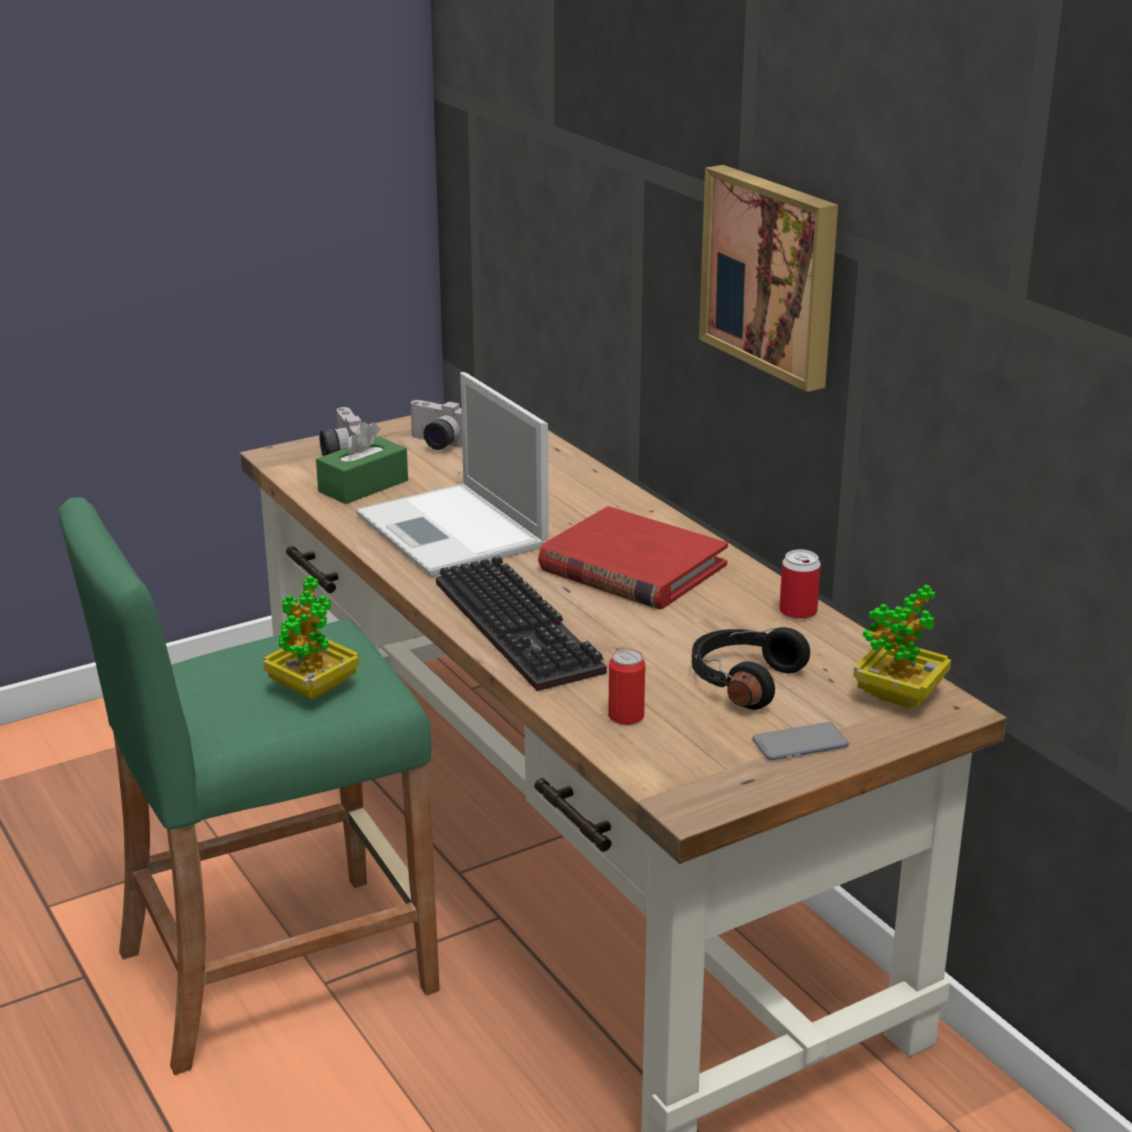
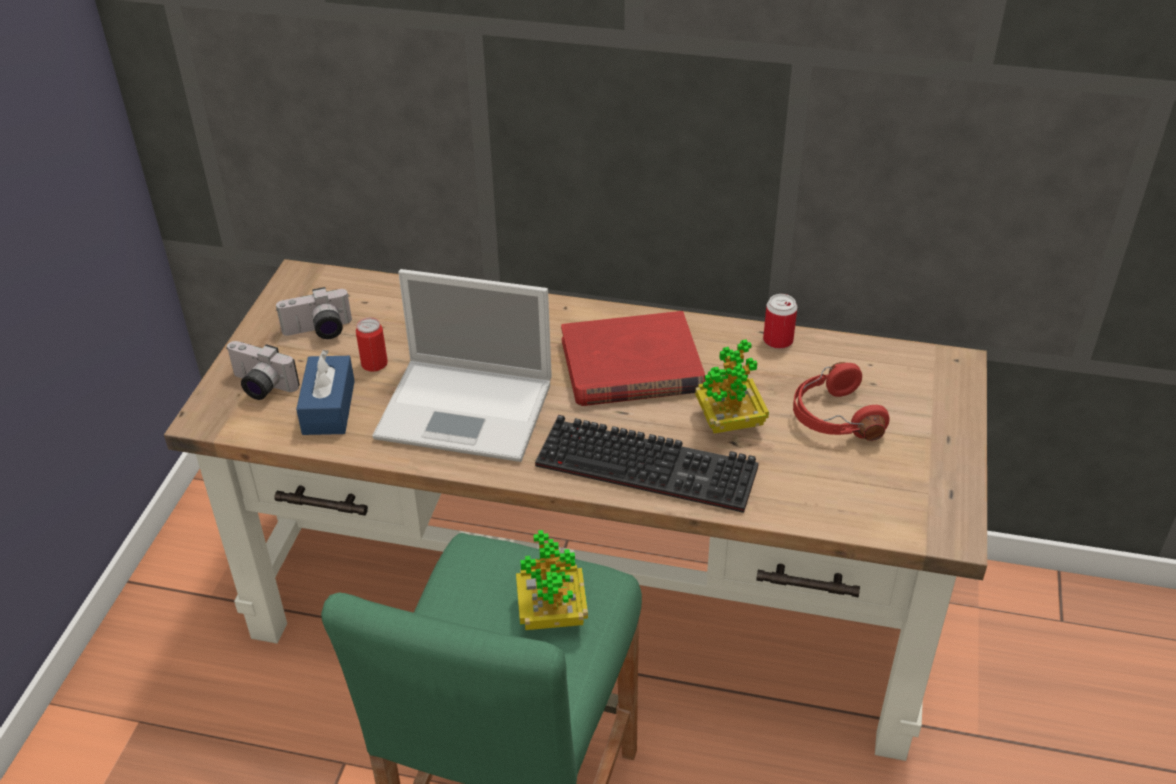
camera: 45 degrees left, 15 degrees up
green tissue box [316,421,408,504] -> blue tissue box [296,350,355,435]
can [608,648,645,725] -> can moved to [356,318,388,372]
black headphones [692,627,810,710] -> red headphones [793,362,890,441]
picture [699,165,838,392] -> none
phone [752,722,849,760] -> none
potted plant [853,585,951,708] -> potted plant moved to [695,339,769,433]

